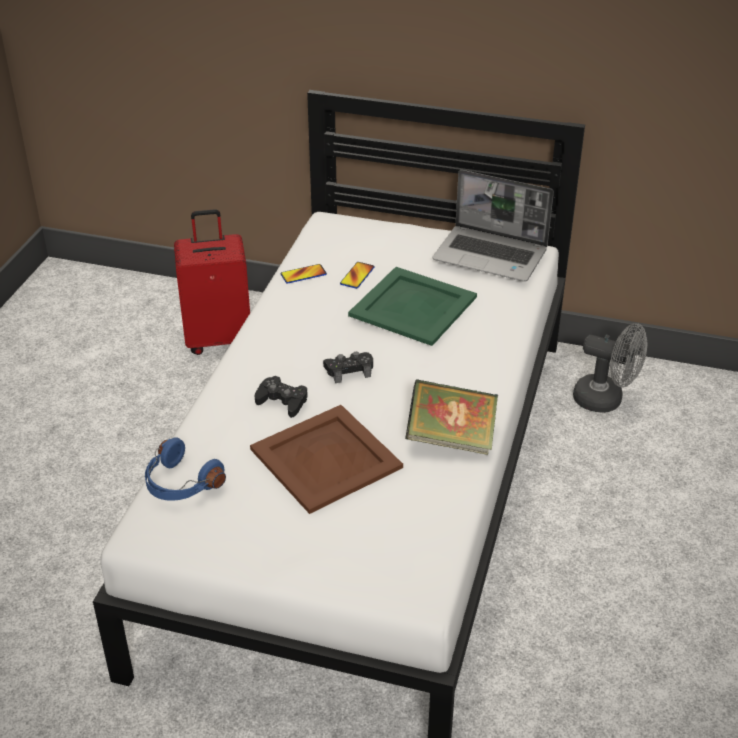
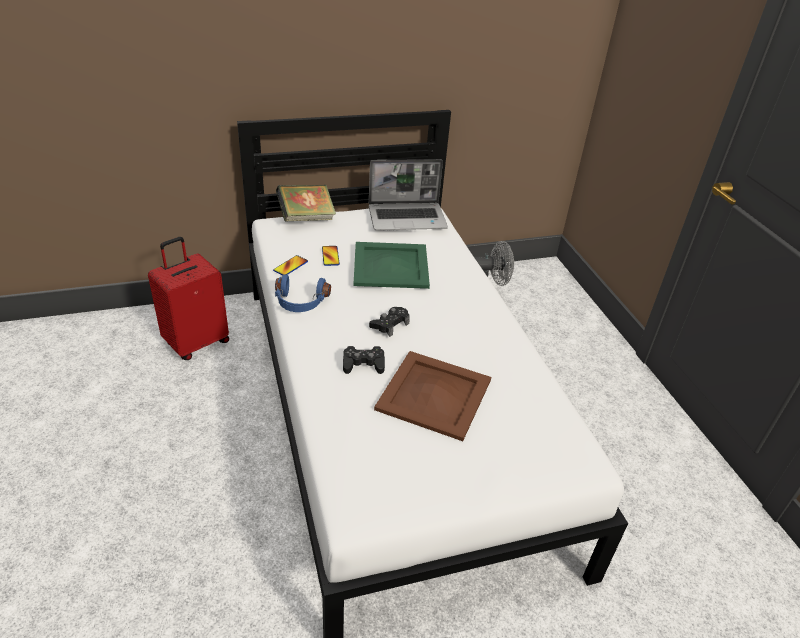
camera: 35 degrees left, 0 degrees up
blue headphones [145,437,226,501] -> blue headphones moved to [275,274,331,312]
book [405,379,498,455] -> book moved to [276,185,336,221]

